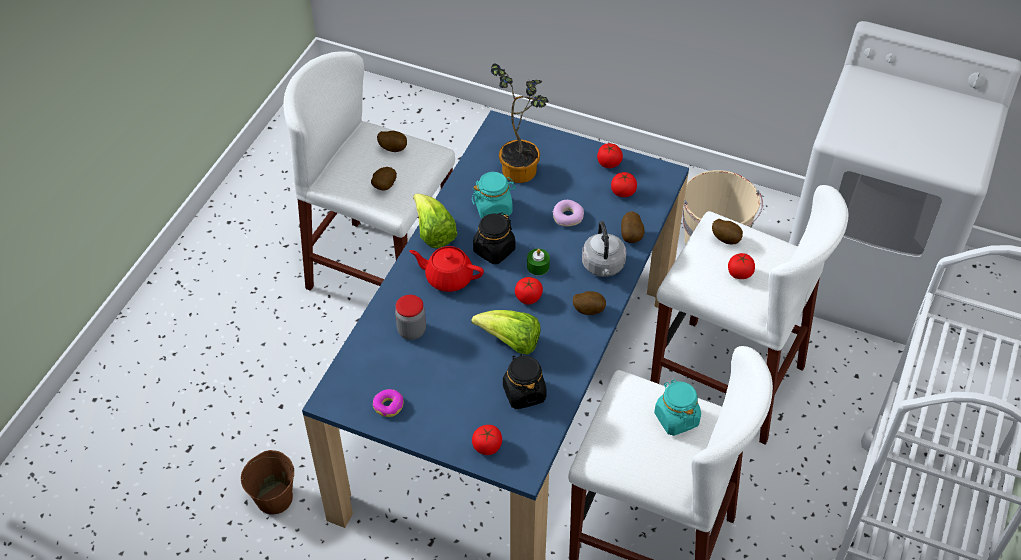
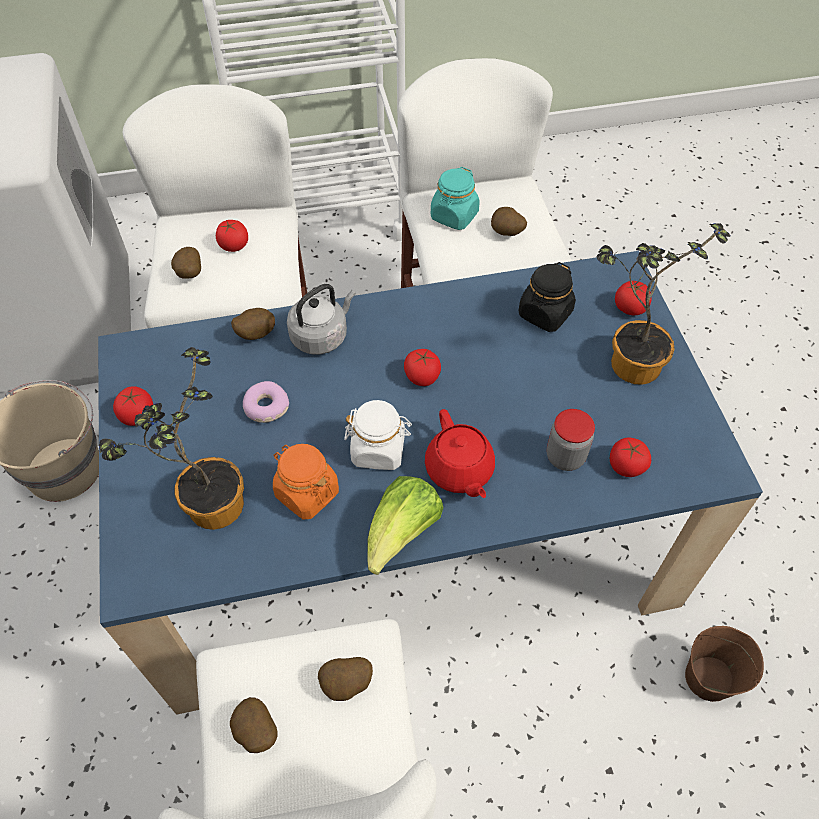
camera: 125 degrees left, 5 degrees up
donut [373,389,404,417] -> none
lettuce [471,310,541,355] -> none
turquoise jar [472,172,516,218] -> orange jar [273,444,339,519]
black jar [473,212,515,264] -> white jar [344,400,412,470]
green candle [527,249,550,275] -> none
potato [573,291,606,315] -> potato moved to [491,207,527,236]
tomato [611,172,637,197] -> tomato moved to [610,437,651,477]
none -> potted plant [597,223,730,385]

